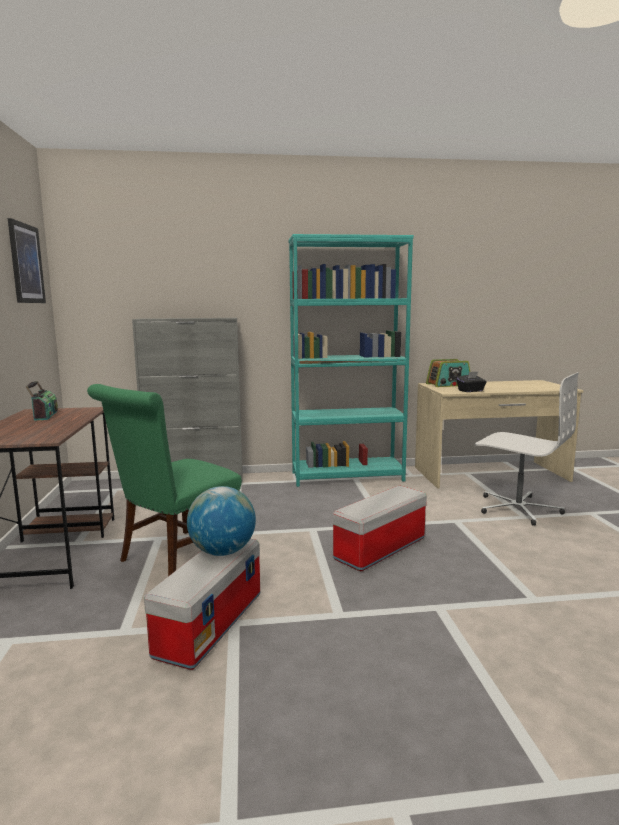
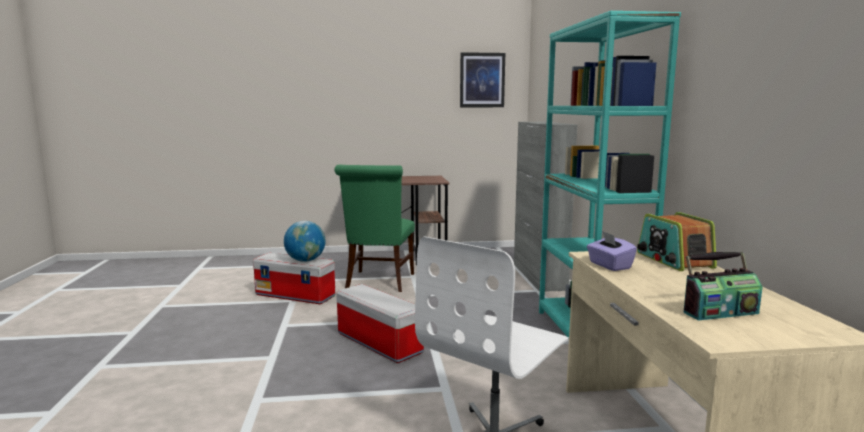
camera: 90 degrees right, 0 degrees up
radio [26,381,58,421] -> radio moved to [683,252,763,321]
green chair [87,384,242,576] -> green chair turned 120 degrees counterclockwise [334,165,415,292]
black tissue box [457,371,487,392] -> purple tissue box [587,231,637,271]

